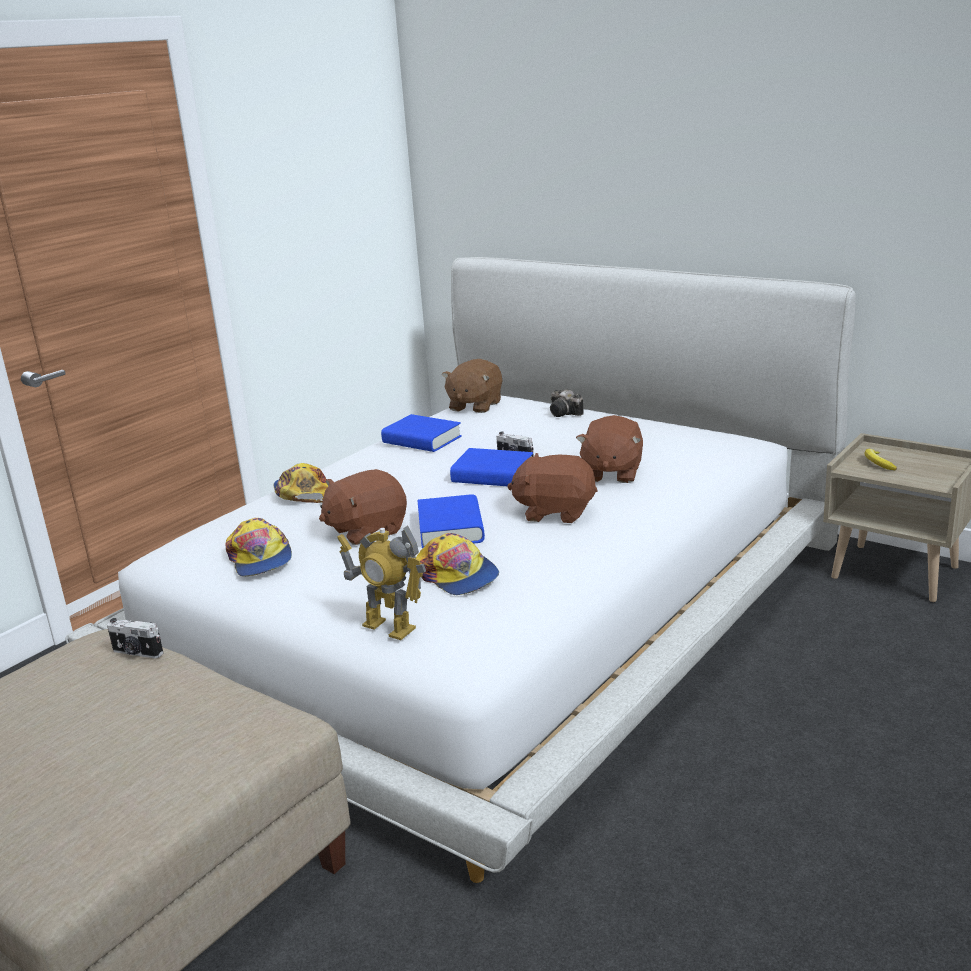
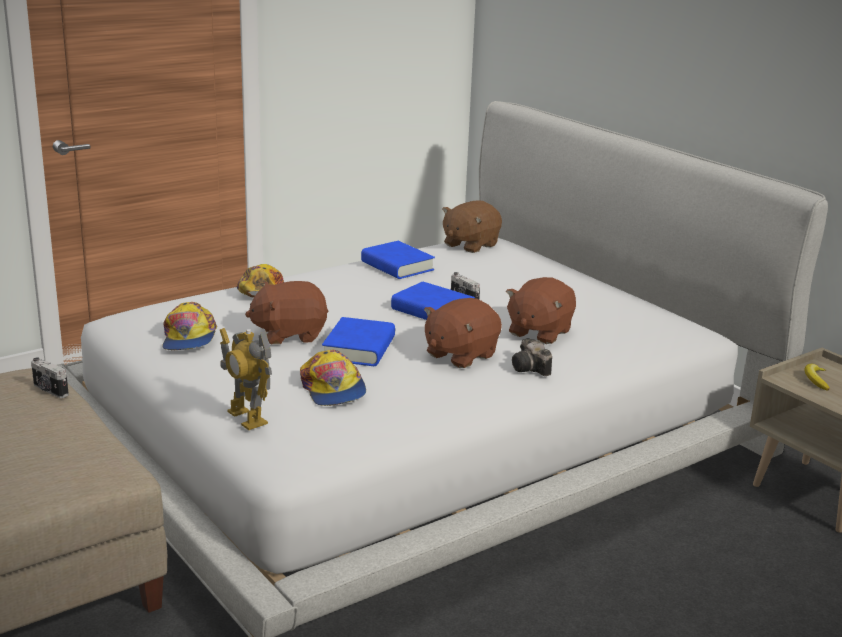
camera: 15 degrees right, 0 degrees up
brown plush toy [507,453,597,523] -> brown plush toy turned 75 degrees counterclockwise [424,298,502,368]
camera [550,389,584,417] -> camera moved to [512,338,552,376]

